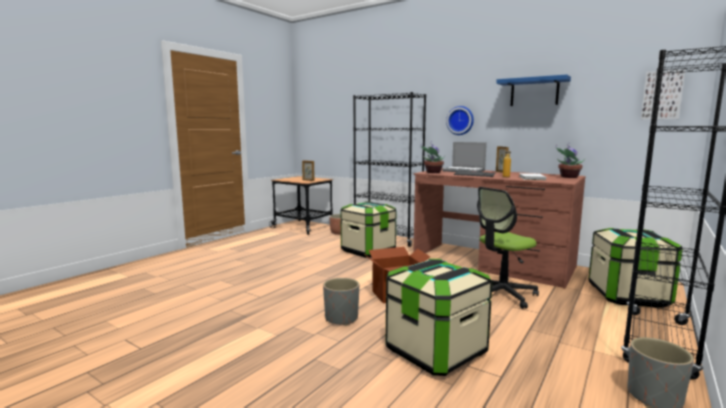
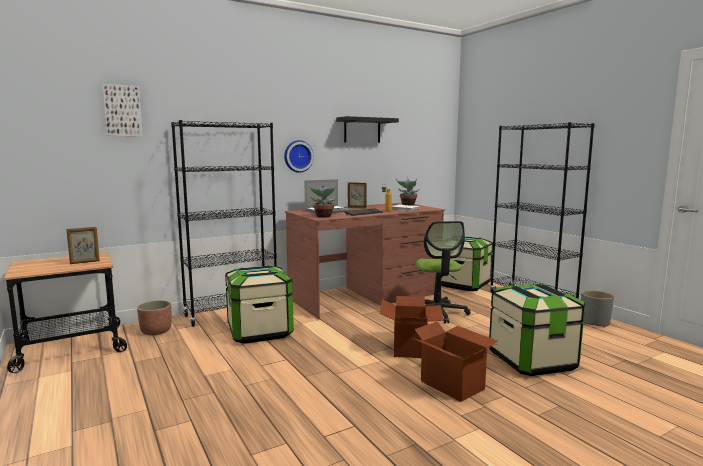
camera: 65 degrees left, 0 degrees up
grey planter [323,278,359,326] -> cardboard box [411,321,498,402]
blue shelf [496,74,571,106] -> black shelf [336,116,399,143]
picture [641,69,685,120] -> picture moved to [102,84,143,136]

